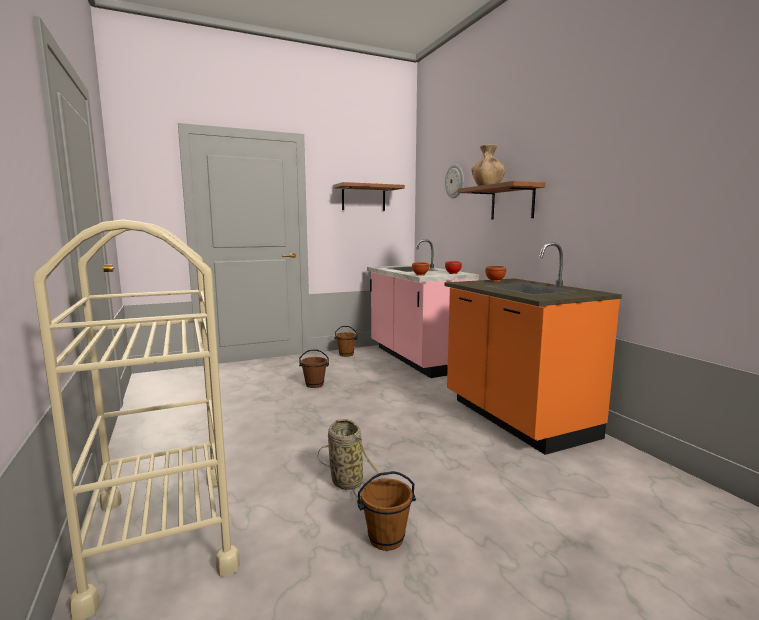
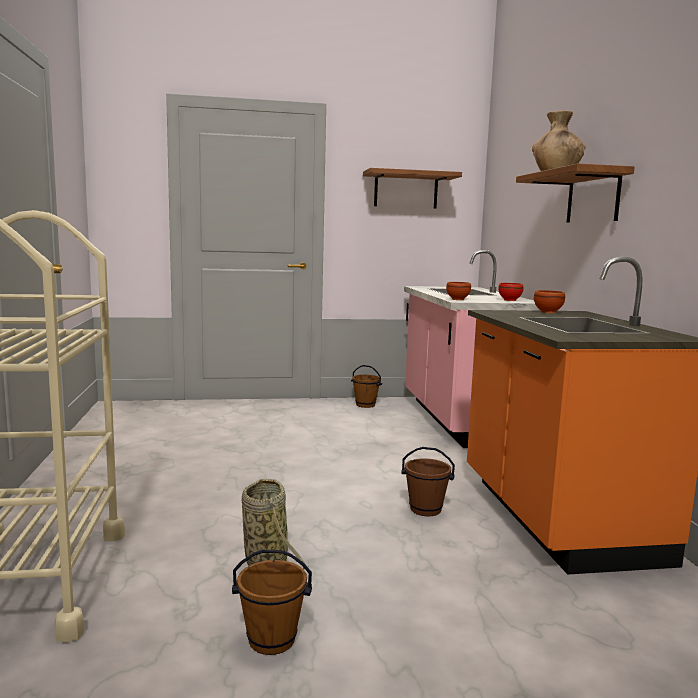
camera: 15 degrees right, 0 degrees up
brown bucket [299,350,329,388] -> brown bucket moved to [401,447,455,516]
wall clock [445,164,464,198] -> none

